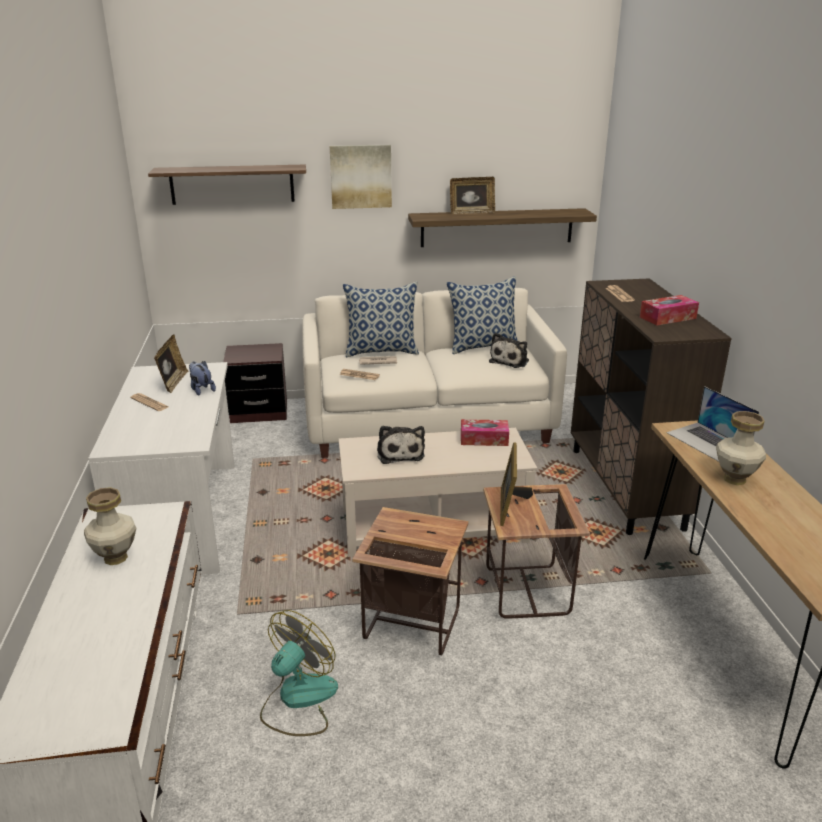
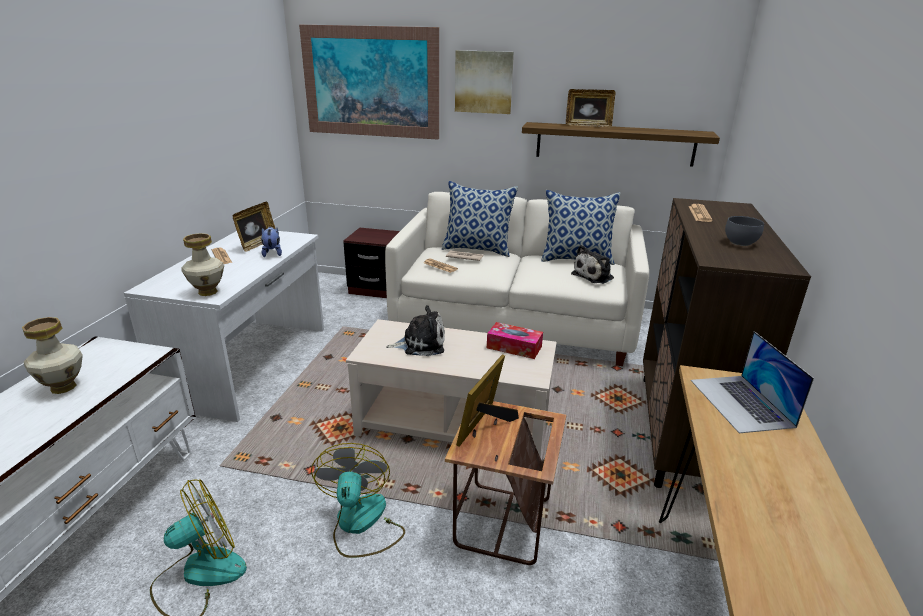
camera: 20 degrees right, 0 degrees up
shelf [148,165,306,205] -> picture [299,24,439,140]
side table [352,507,469,655] -> fan [311,443,405,558]
plush toy [377,426,425,464] -> plush toy turned 105 degrees counterclockwise [386,305,445,356]
tissue box [640,295,699,326] -> grey bowl [725,216,764,246]
vase [716,411,766,485] -> vase moved to [182,233,224,296]

